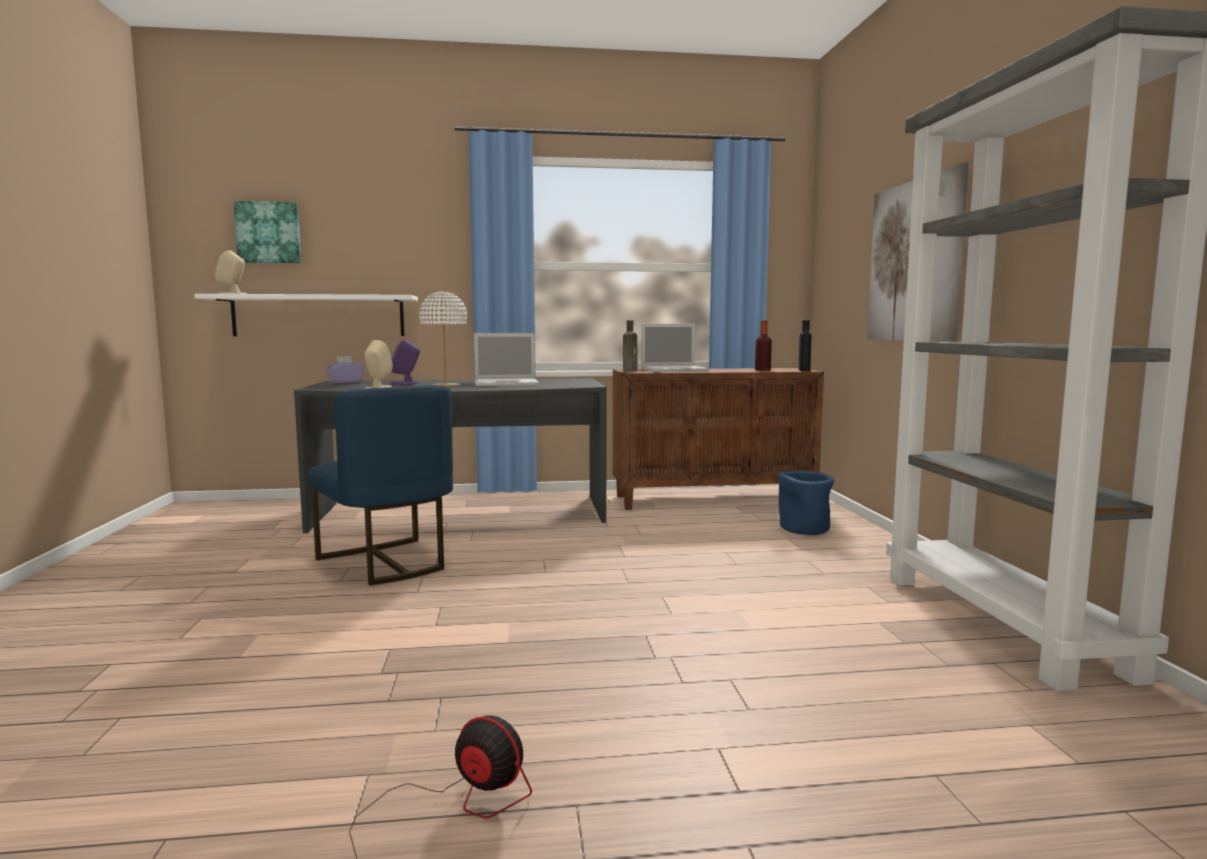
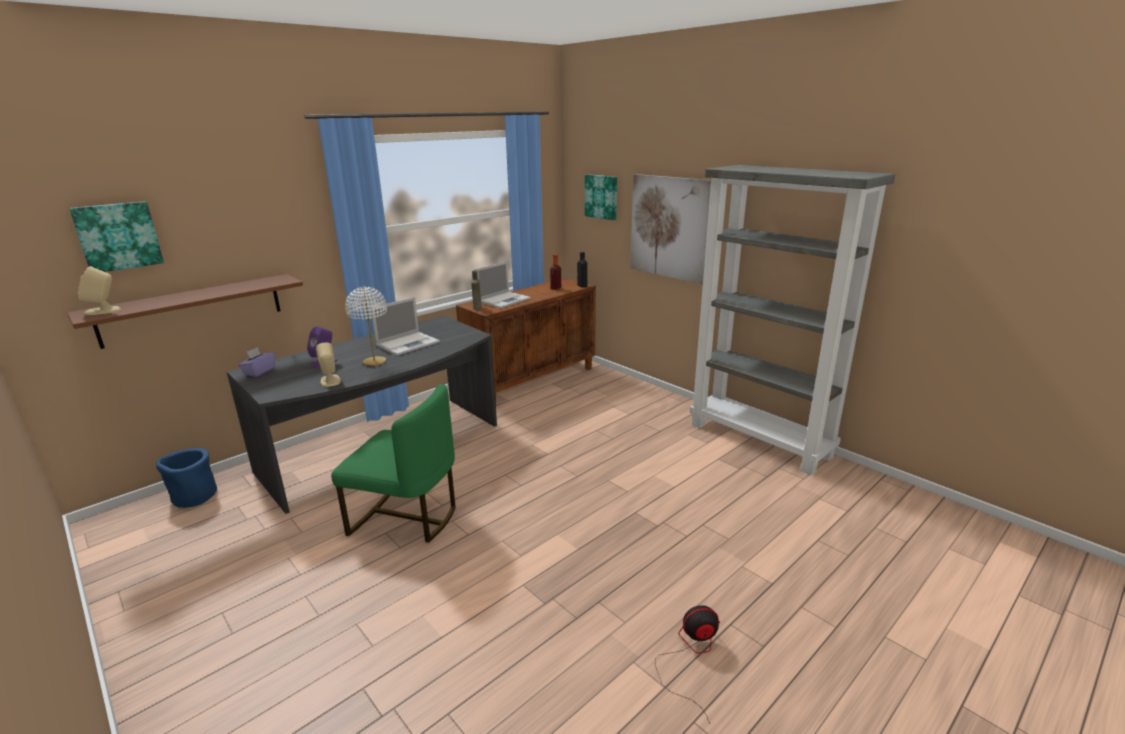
camera: 35 degrees left, 15 degrees up
white shelf [194,294,418,336] -> brown shelf [67,274,303,349]
blue chair [308,385,453,585] -> green chair [331,384,456,543]
blue planter [778,471,835,535] -> blue planter moved to [156,448,217,508]
none -> picture [585,174,617,220]

